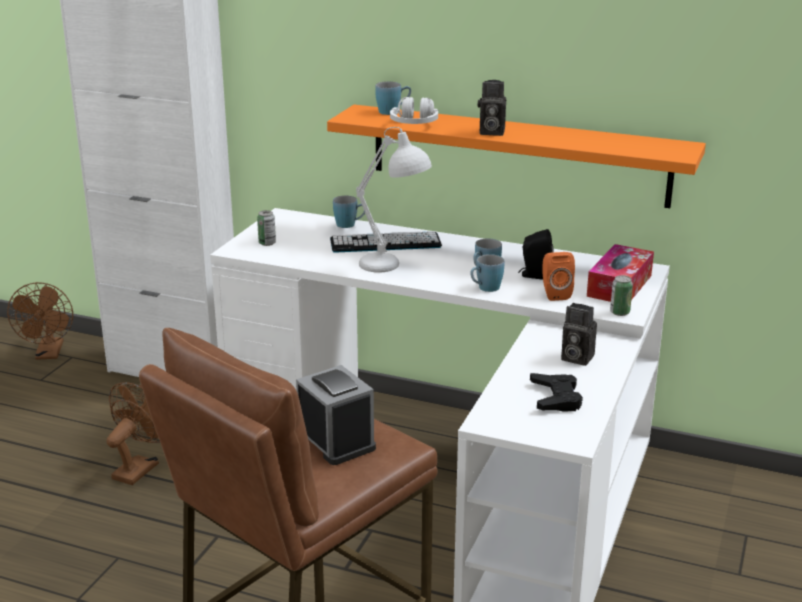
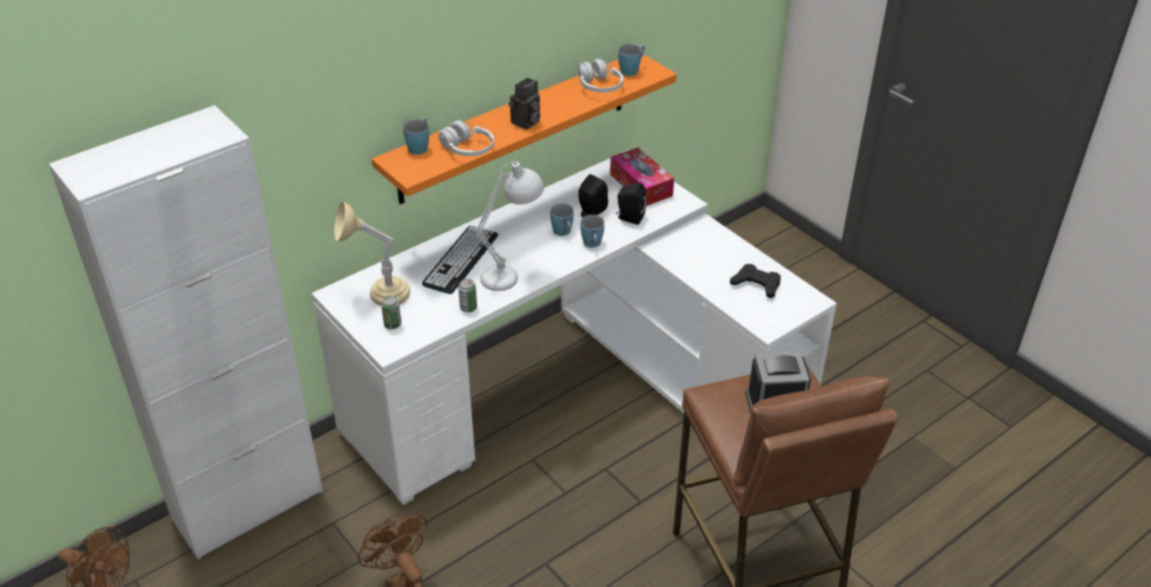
camera: 60 degrees left, 15 degrees up
blue mug [333,196,365,228] -> blue mug moved to [618,44,645,76]
orange speaker [542,252,575,301] -> black speaker [616,183,647,225]
camera [561,303,597,366] -> none
can [610,275,633,316] -> can moved to [458,279,477,313]
none -> beige table lamp [334,202,410,306]
none -> white headphones [578,59,623,92]

